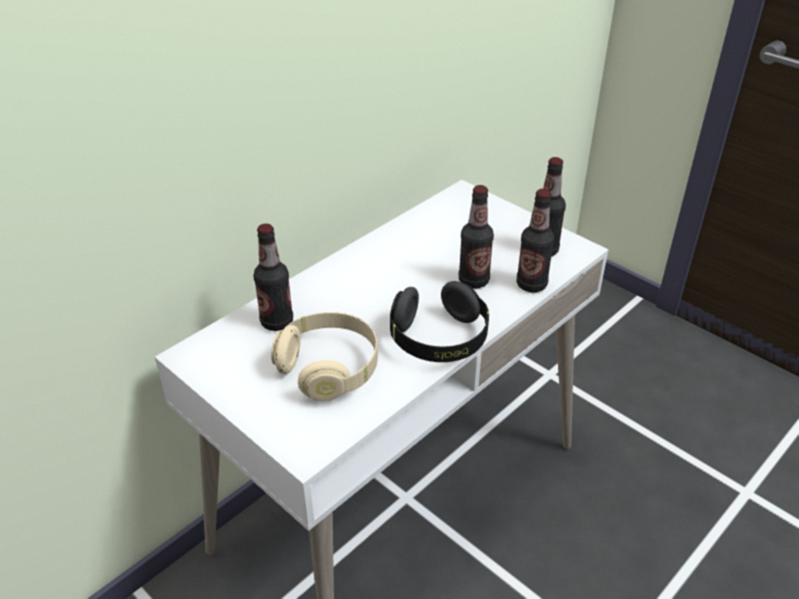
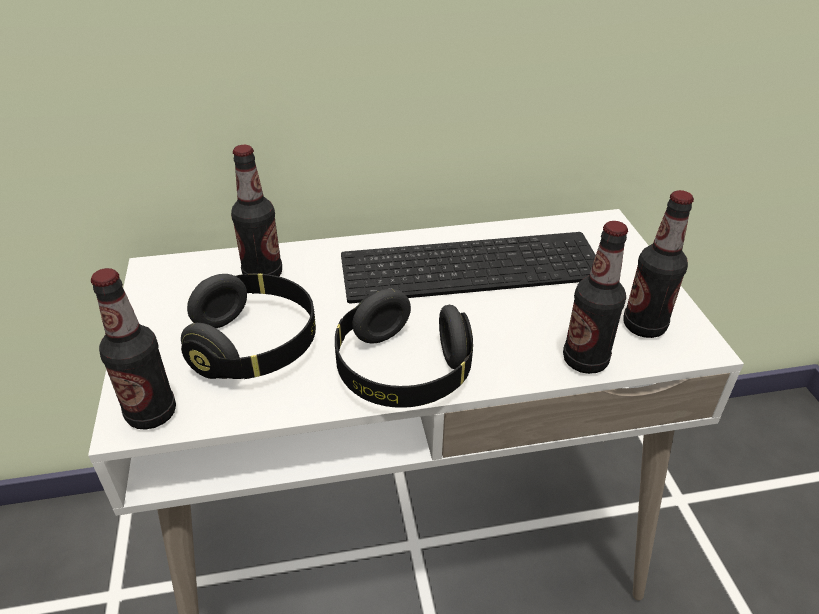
camera: 35 degrees right, 0 degrees up
beige headphones [271,312,378,401] -> black headphones [181,273,316,379]
bottle [459,185,494,289] -> bottle moved to [91,268,176,430]
none -> keyboard [341,232,596,303]

